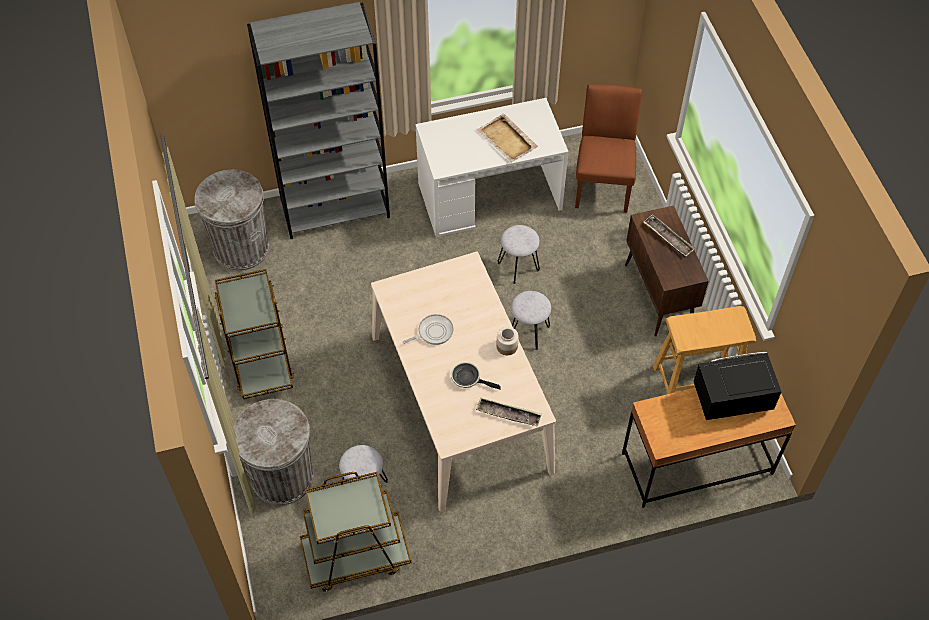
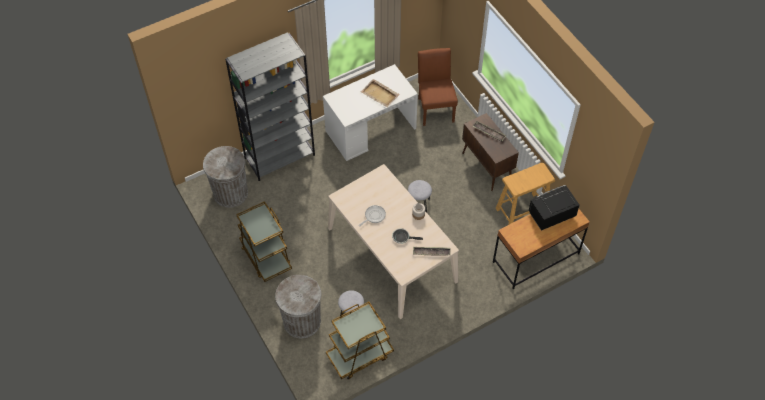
camera: 15 degrees left, 0 degrees up
grey stool [498,225,540,284] -> none

